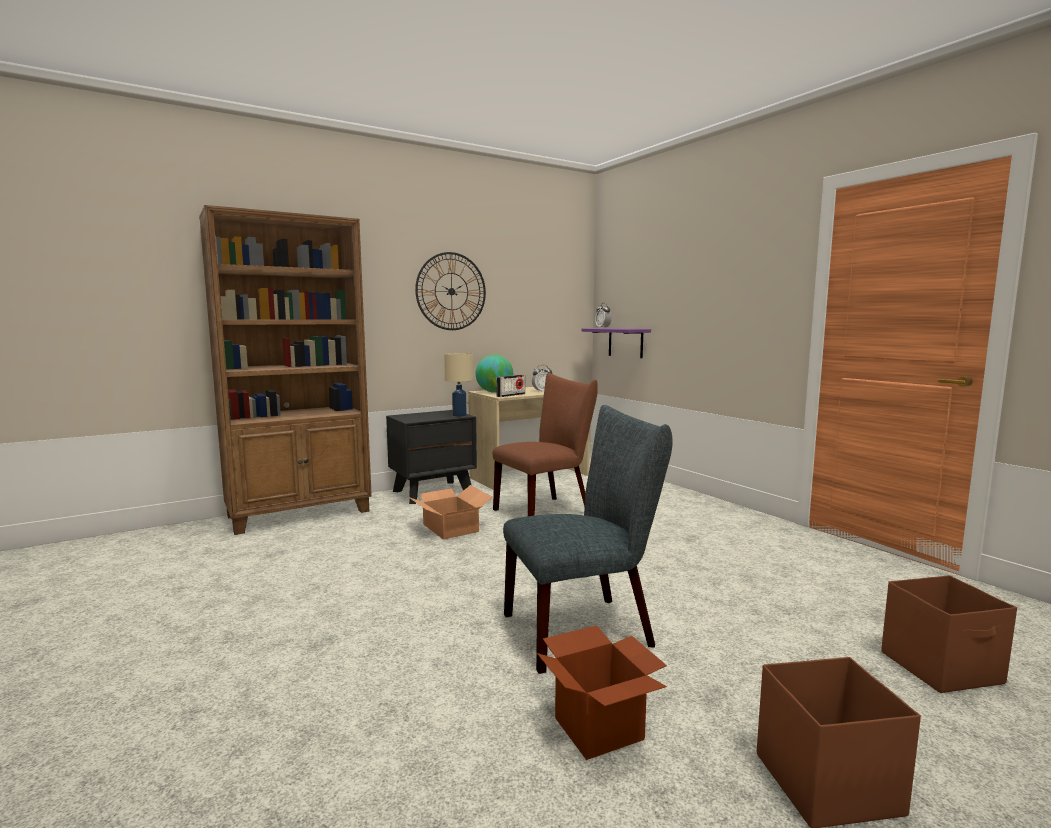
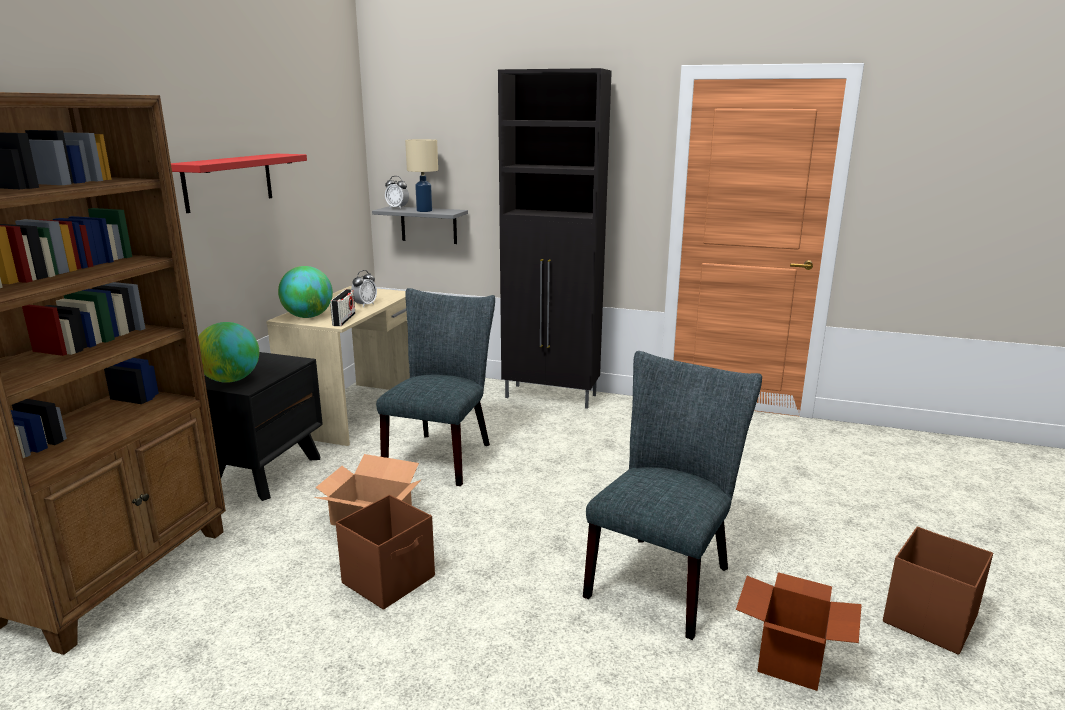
camera: 40 degrees left, 10 degrees up
wall clock [415,252,486,330] -> red shelf [171,154,307,213]
beige table lamp [444,353,473,417] -> beige table lamp moved to [405,139,438,212]
brown chair [493,373,598,516] -> grey chair [376,288,495,486]
purple shelf [581,328,651,358] -> grey shelf [372,206,468,244]
brown storage box [881,575,1017,693] -> brown storage box moved to [336,495,435,610]
none -> globe [198,322,259,383]
none -> black cabinet [498,68,612,409]

